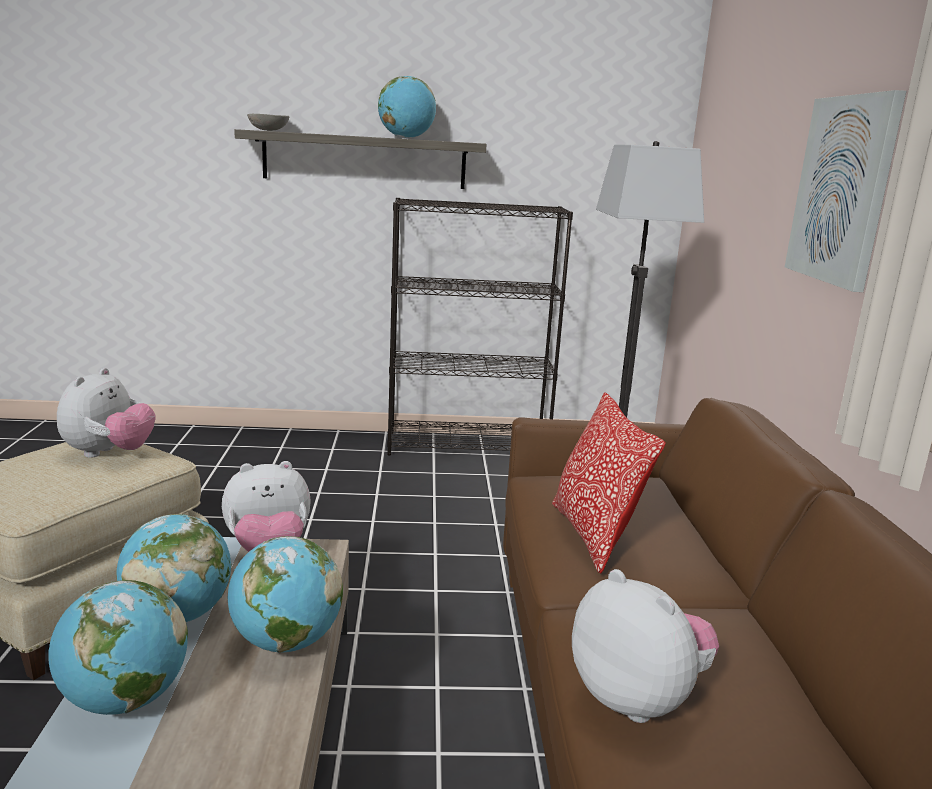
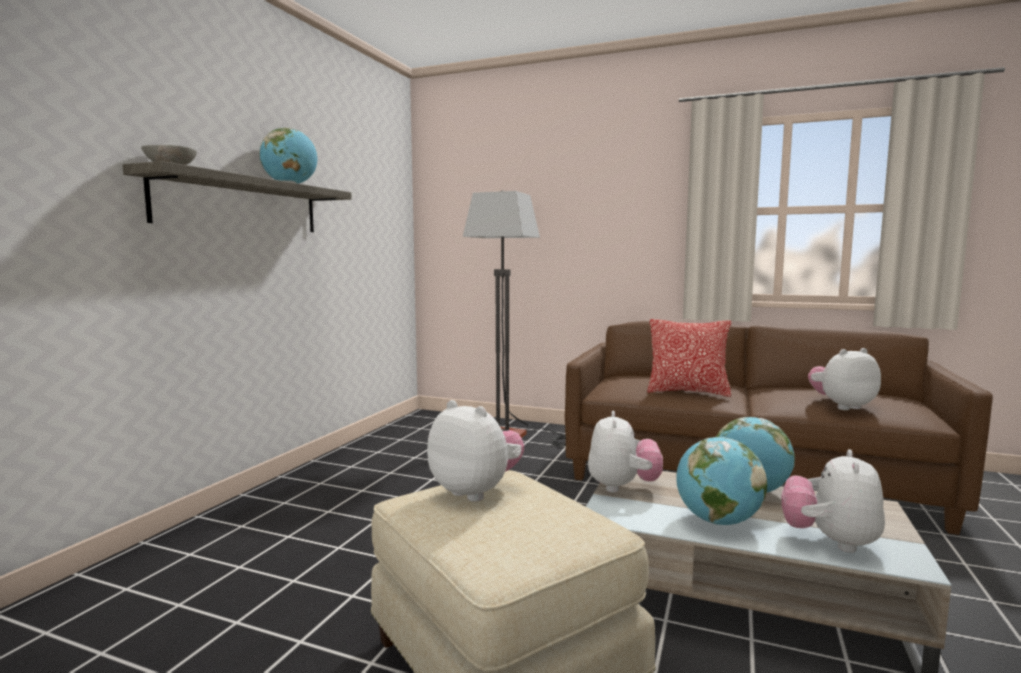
camera: 65 degrees left, 10 degrees down
globe [49,580,188,715] -> plush toy [782,449,885,553]
black bookcase [387,198,573,456] -> none
picture [785,90,906,292] -> none

